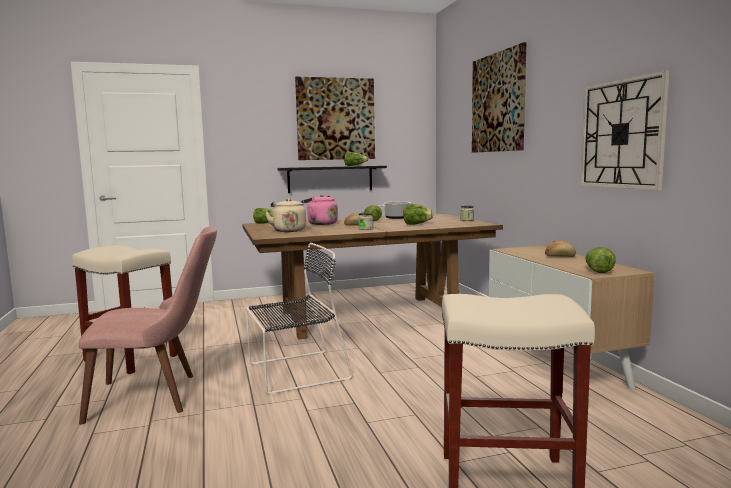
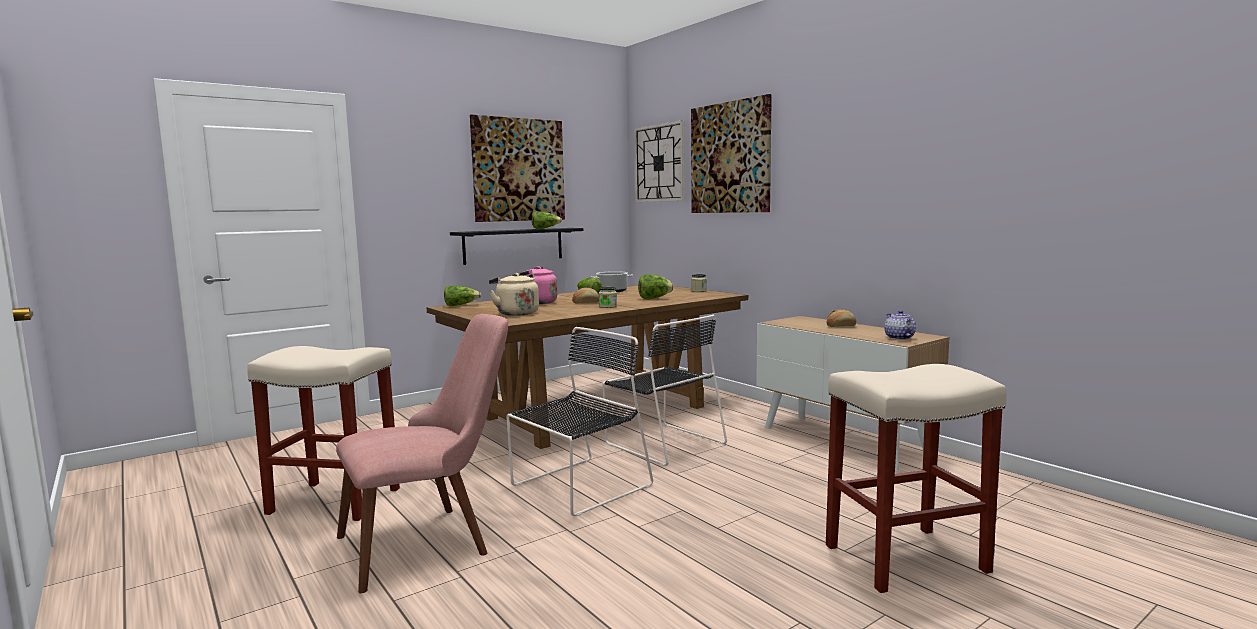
camera: 20 degrees left, 0 degrees up
wall clock [580,70,670,190] -> wall clock moved to [634,120,685,202]
lettuce [585,247,616,273] -> teapot [884,310,916,340]
none -> black chair [602,315,727,466]

